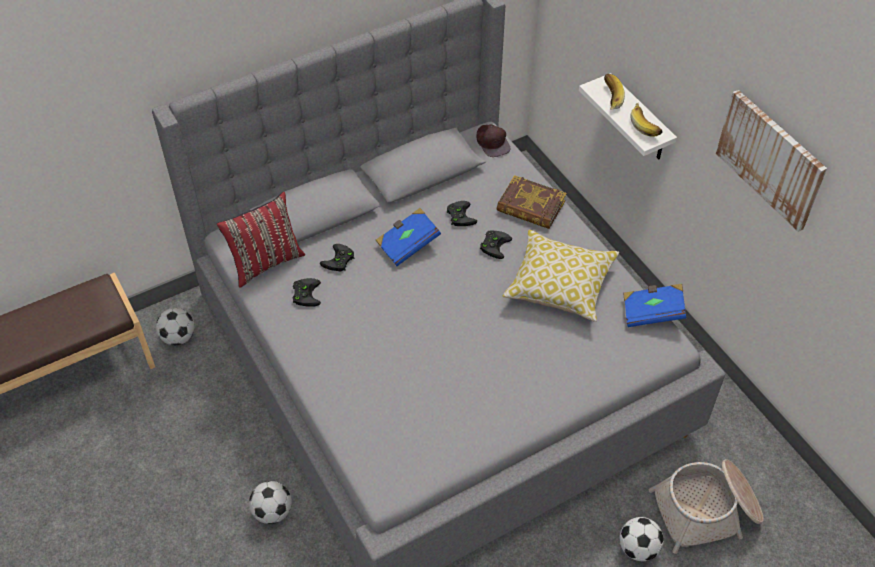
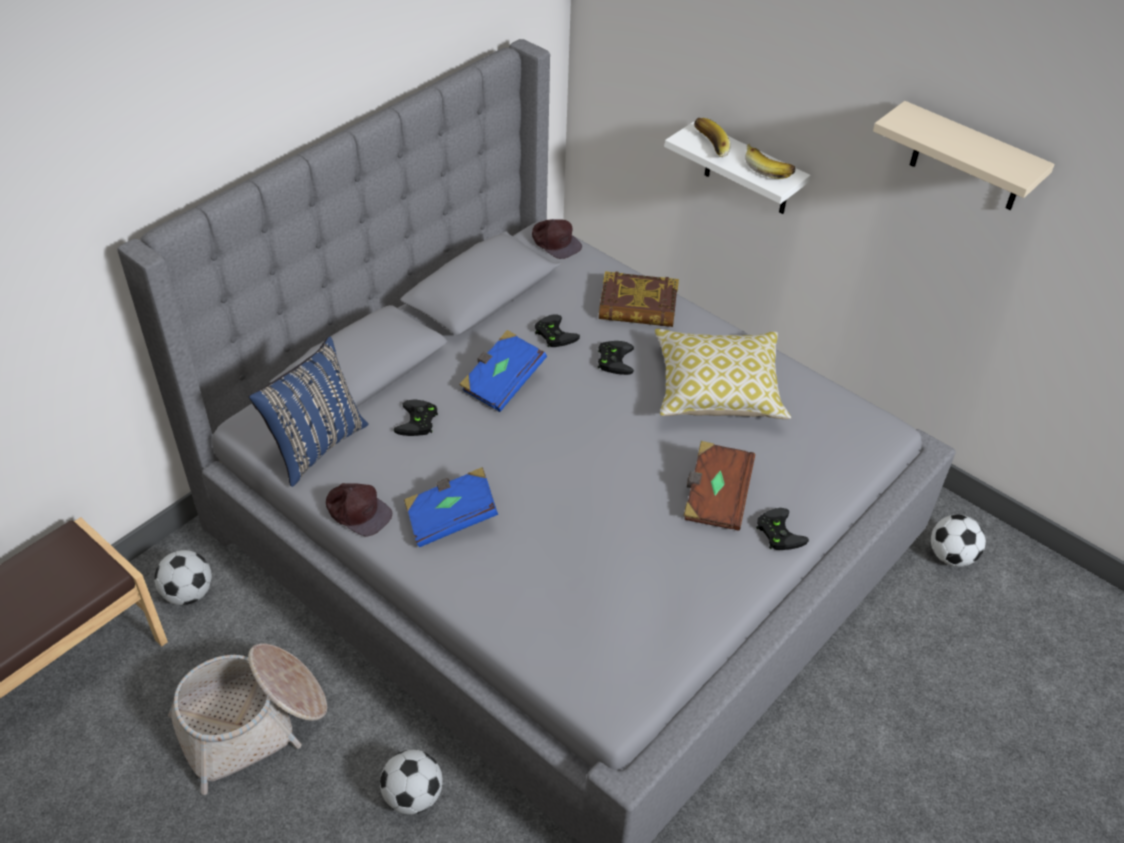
camera: 20 degrees left, 5 degrees down
red pillow [217,191,305,288] -> blue pillow [249,336,368,487]
black game controller [293,278,321,307] -> black game controller moved to [756,508,809,550]
football [619,517,664,561] -> football moved to [931,514,986,567]
blue book [623,284,686,327] -> blue book moved to [404,467,498,547]
basket [649,459,764,554] -> basket moved to [168,644,327,795]
picture [716,90,827,232] -> beige shelf [873,101,1055,210]
none -> brown cap [326,483,392,537]
none -> brown book [684,441,755,530]

